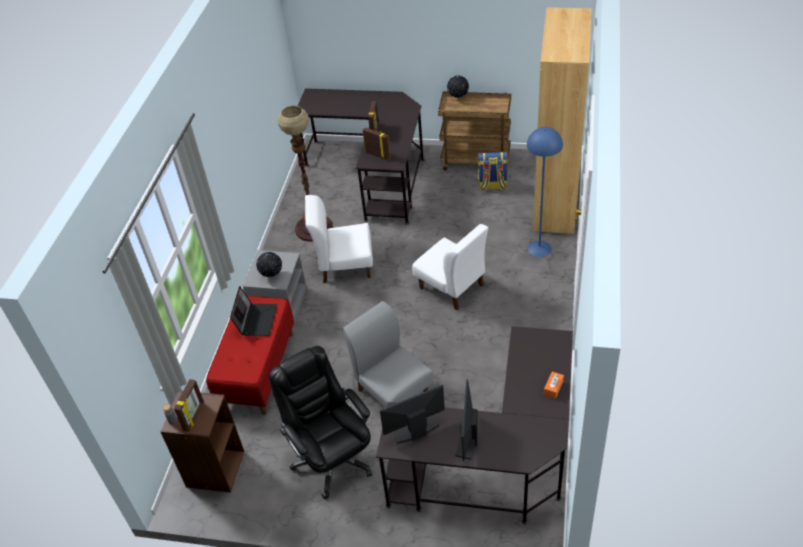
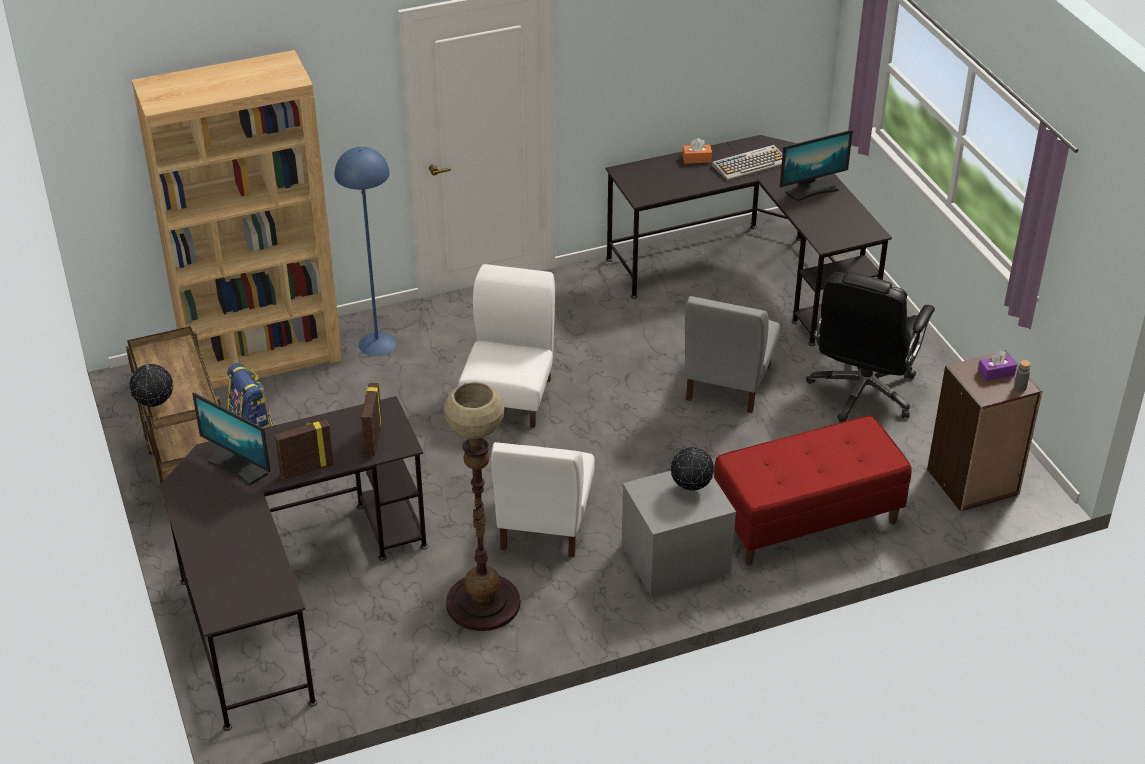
camera: 125 degrees left, 5 degrees down
picture frame [174,379,204,432] -> purple tissue box [978,351,1017,381]
laptop [230,286,277,336] -> none
white chair [305,195,373,283] -> white chair turned 45 degrees clockwise [491,442,595,557]
monitor [380,384,445,443] -> monitor moved to [192,392,270,485]
none -> keyboard [712,145,783,182]

